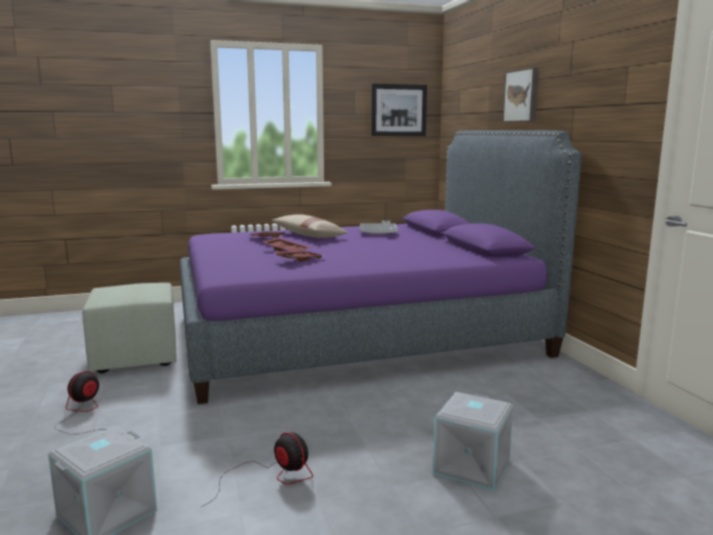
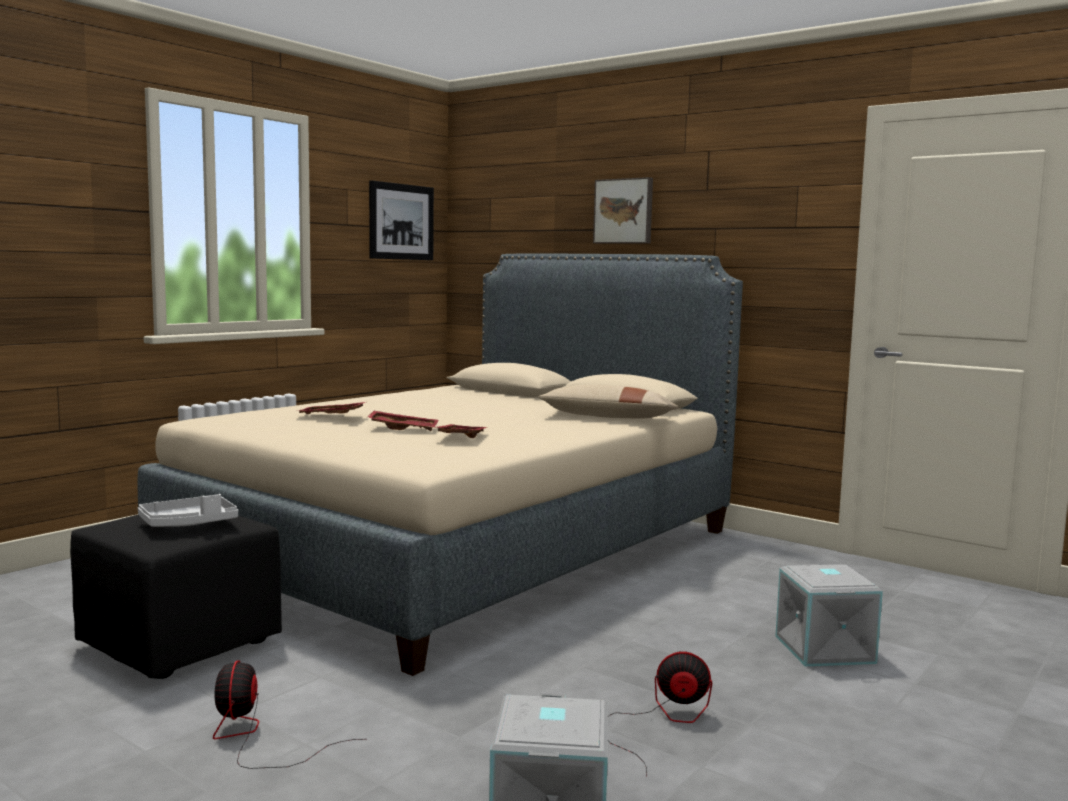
camera: 35 degrees left, 5 degrees down
green ottoman [83,283,177,373] -> black ottoman [70,515,282,679]
purple bed [180,130,582,404] -> beige bed [138,253,743,676]
beige pillow [272,214,348,238] -> beige pillow moved to [538,385,679,419]
grey tray [360,220,398,234] -> grey tray moved to [138,494,238,527]

